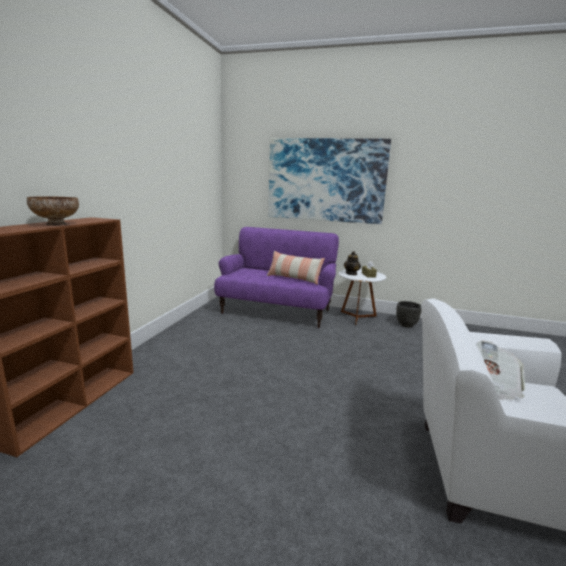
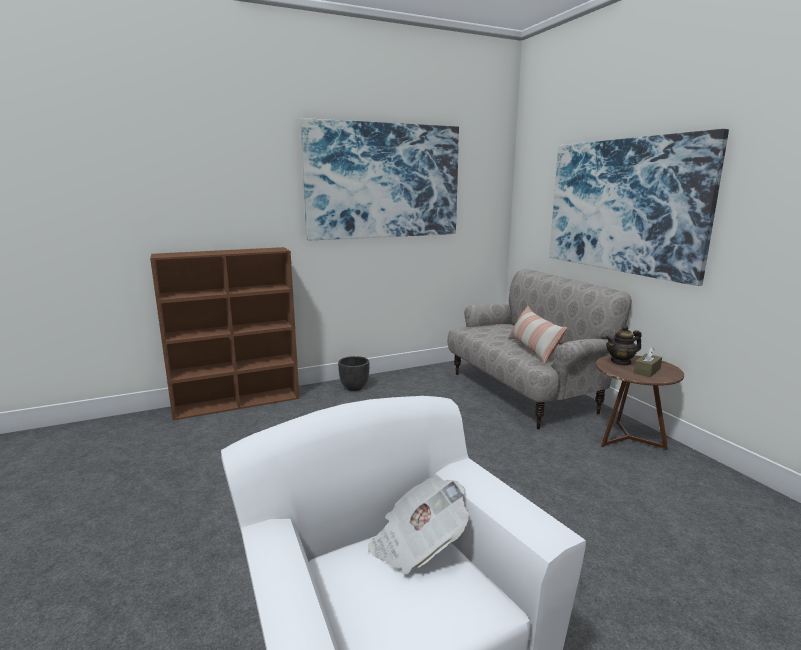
camera: 50 degrees right, 0 degrees up
bowl [27,196,79,226] -> none
purple sofa [214,227,339,328] -> beige sofa [447,269,632,429]
white side table [339,269,386,325] -> brown side table [596,355,684,450]
black planter [396,301,421,327] -> black planter moved to [338,356,369,391]
none -> picture [300,118,459,240]

